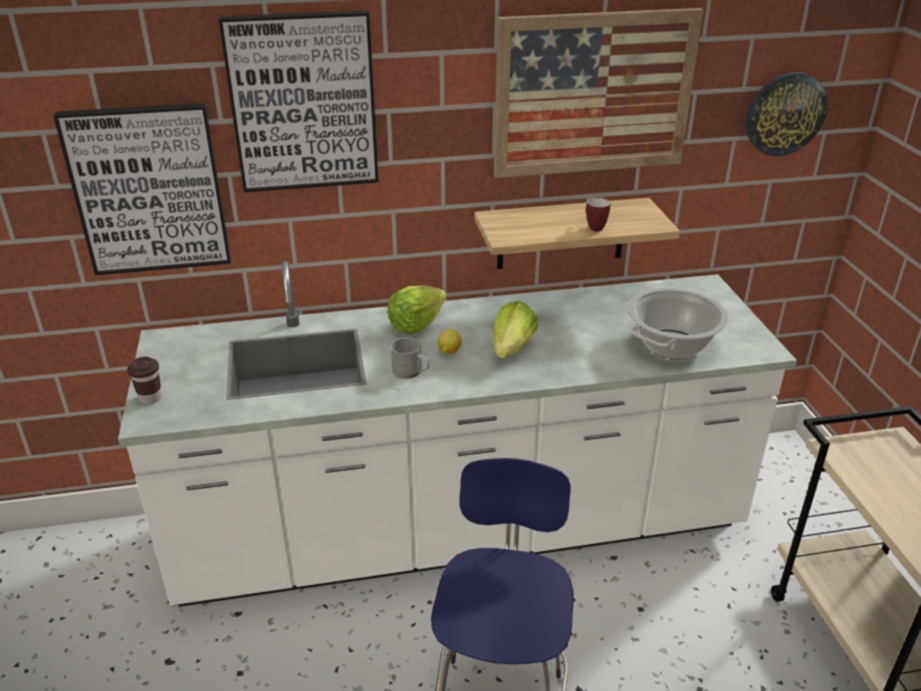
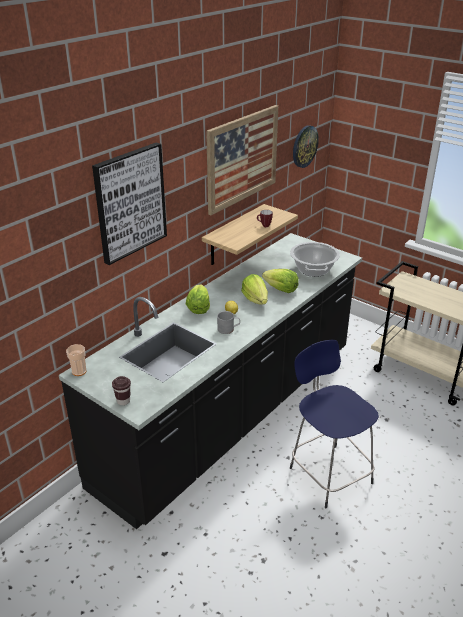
camera: 40 degrees left, 0 degrees up
picture [53,103,231,275] -> none
white counter [118,261,797,607] -> black counter [59,233,362,529]
none -> cup [66,344,87,376]
none -> lettuce [262,269,299,293]

